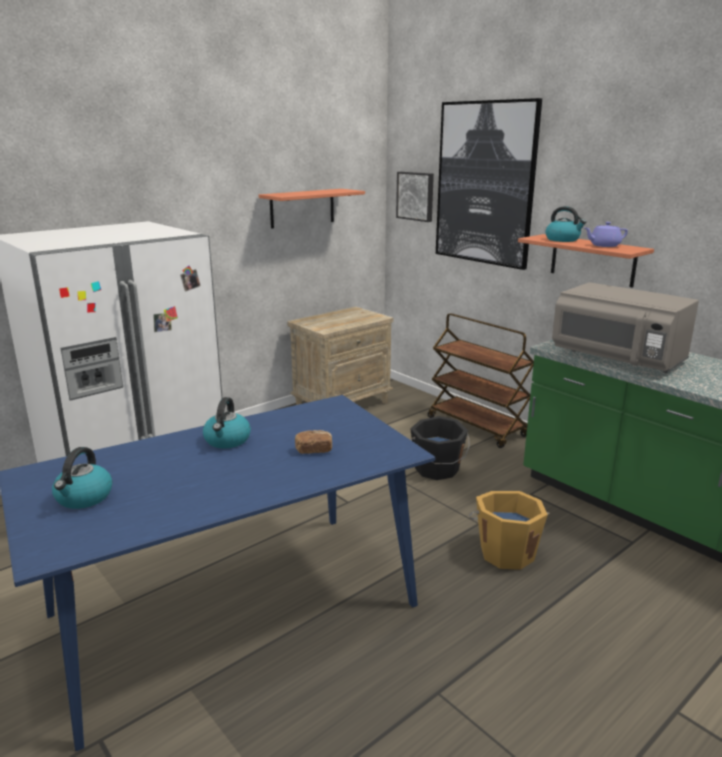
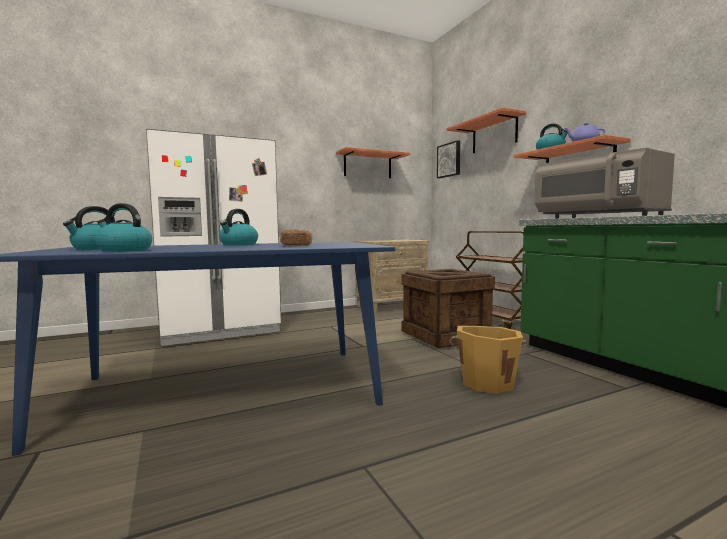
camera: 15 degrees right, 15 degrees down
black bucket [410,416,470,480] -> crate [402,269,495,348]
picture [436,98,542,270] -> shelf [447,107,526,153]
none -> kettle [95,203,152,252]

